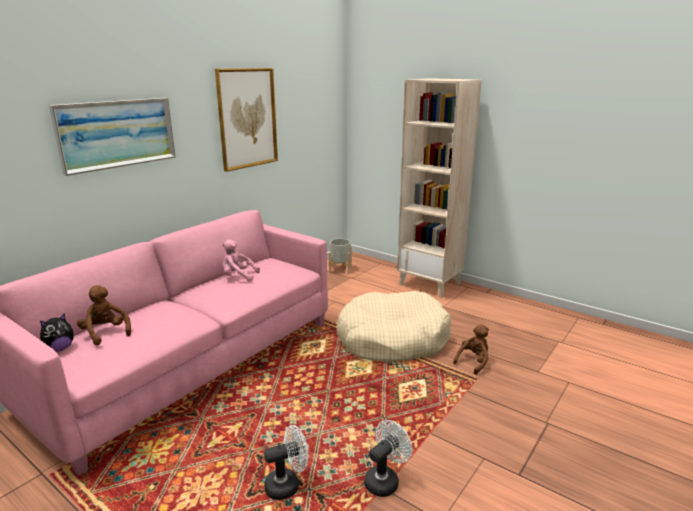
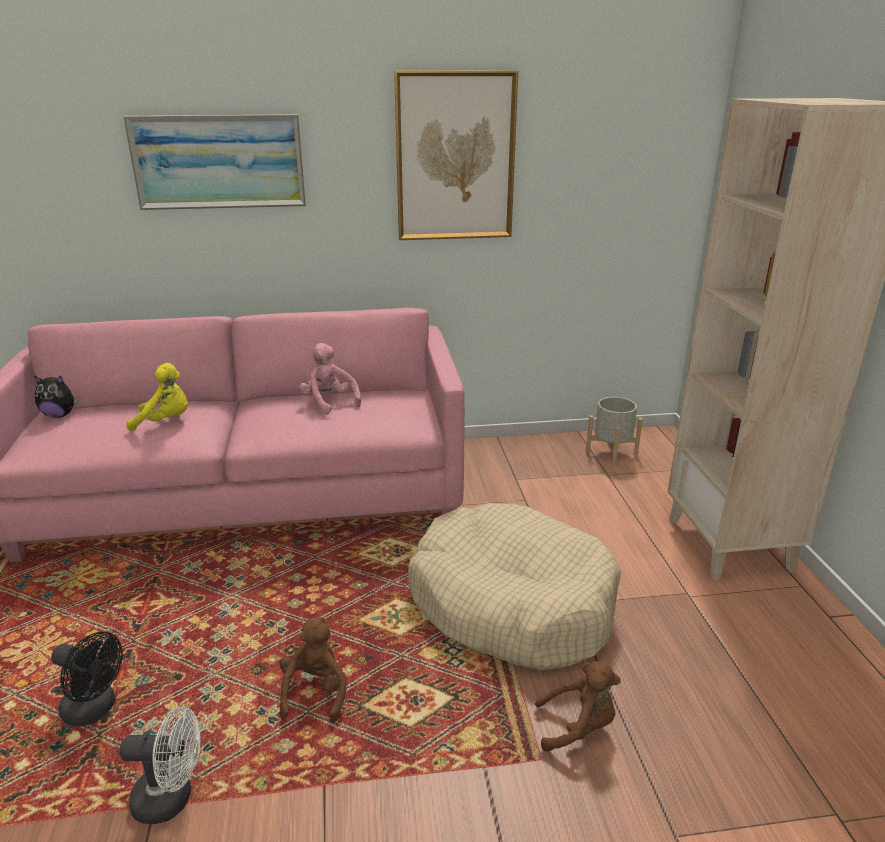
camera: 45 degrees right, 5 degrees up
brown plush toy [77,285,131,346] -> brown plush toy moved to [280,617,347,722]
white fan [264,425,309,500] -> black fan [51,632,123,727]
none -> yellow plush toy [126,363,188,431]

